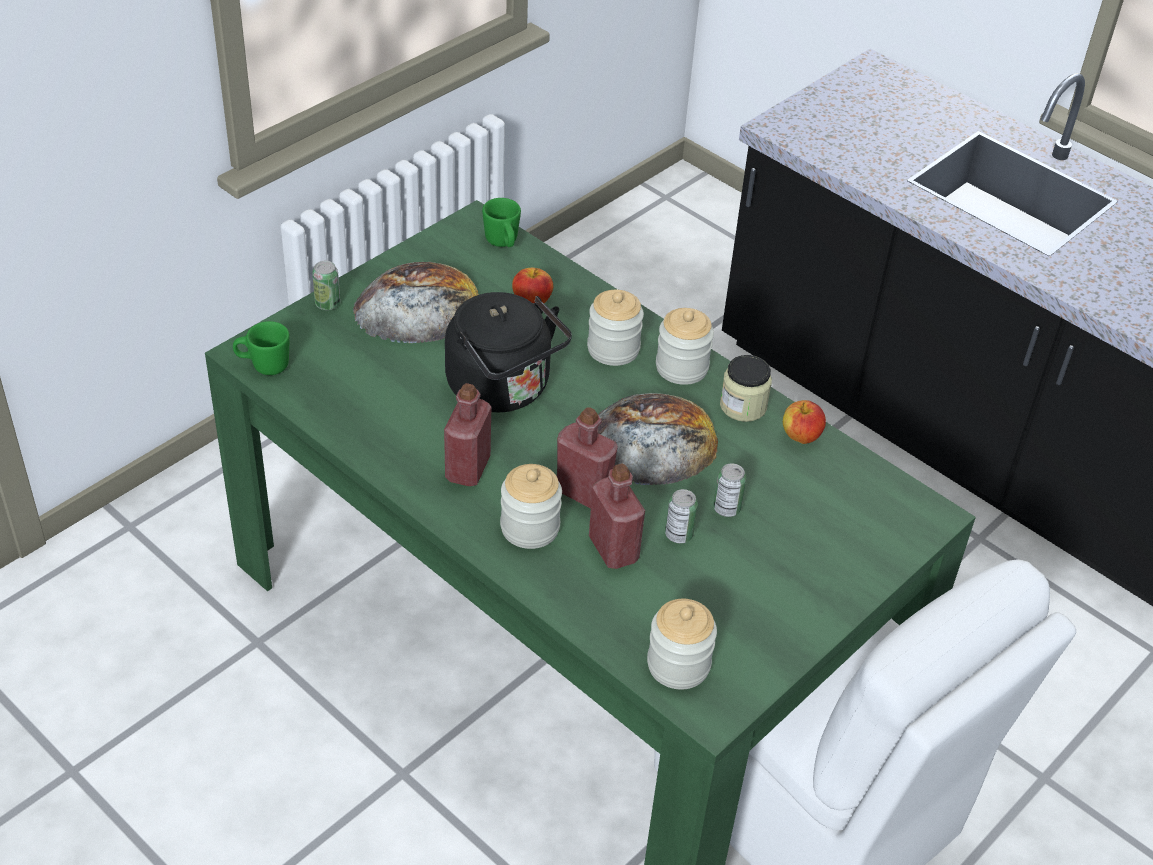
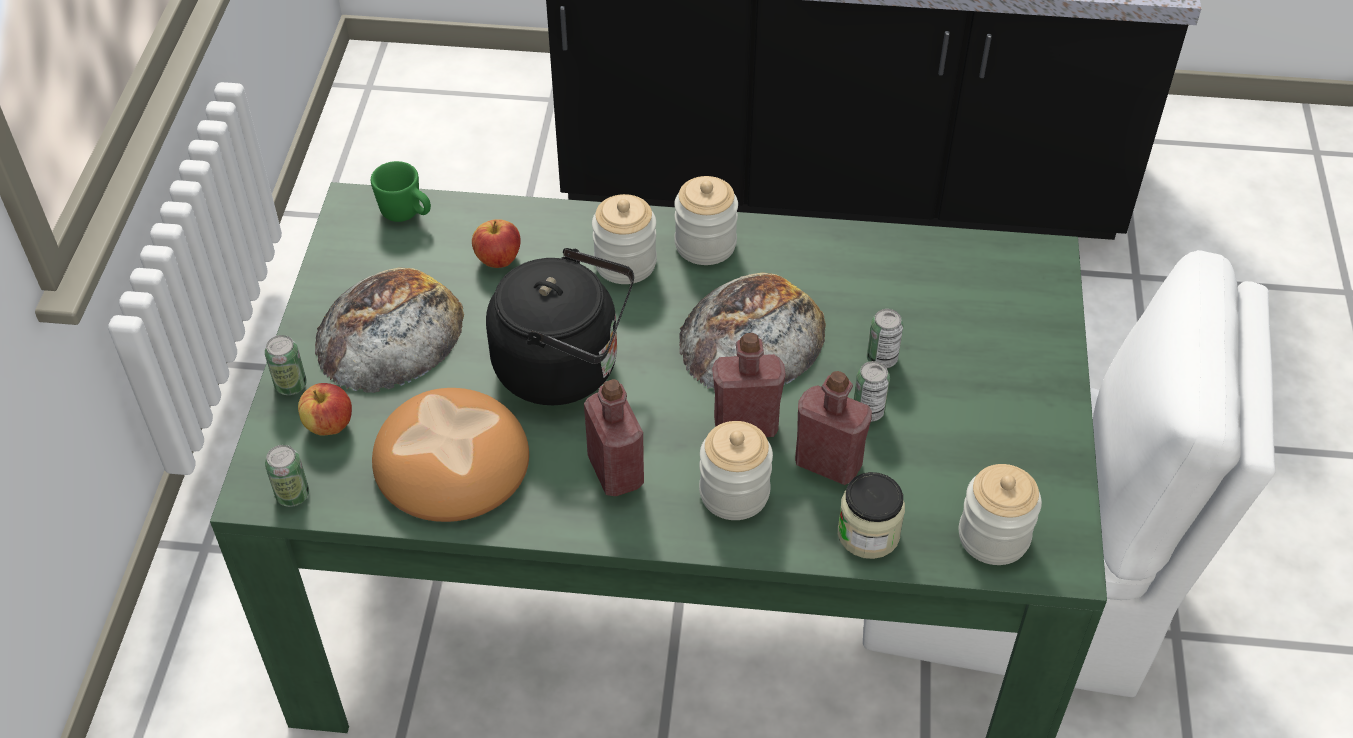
camera: 35 degrees left, 5 degrees up
green mug [233,321,290,375] -> can [265,445,309,507]
jar [720,355,772,422] -> jar moved to [838,472,905,559]
apple [783,400,826,444] -> apple moved to [298,383,352,436]
none -> bread [372,388,529,522]

